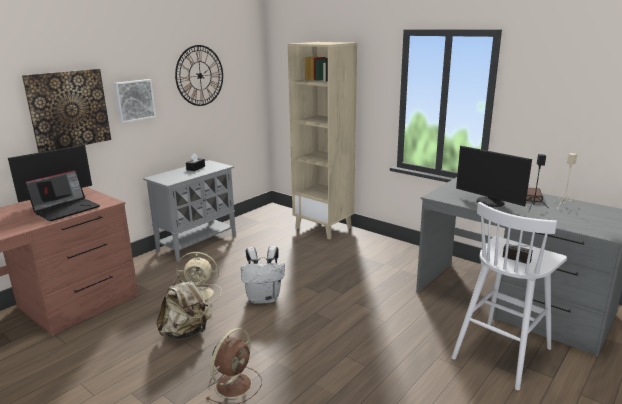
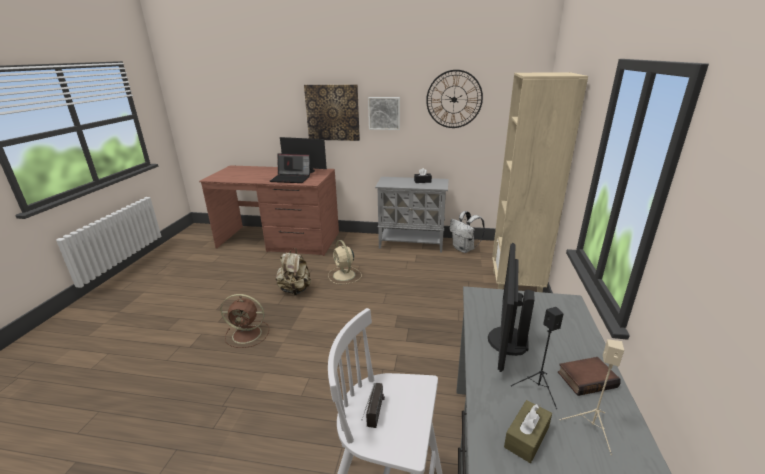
camera: 60 degrees right, 5 degrees up
white backpack [241,246,285,304] -> white backpack moved to [450,211,485,253]
none -> brown tissue box [504,400,552,463]

